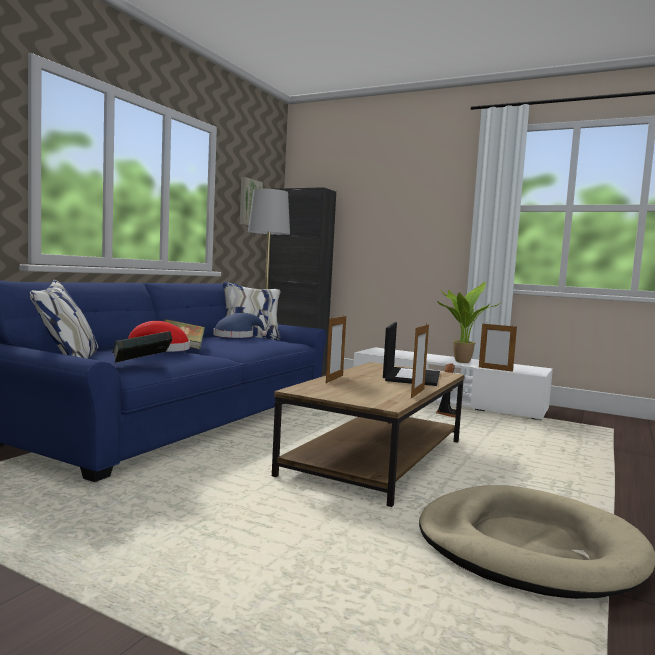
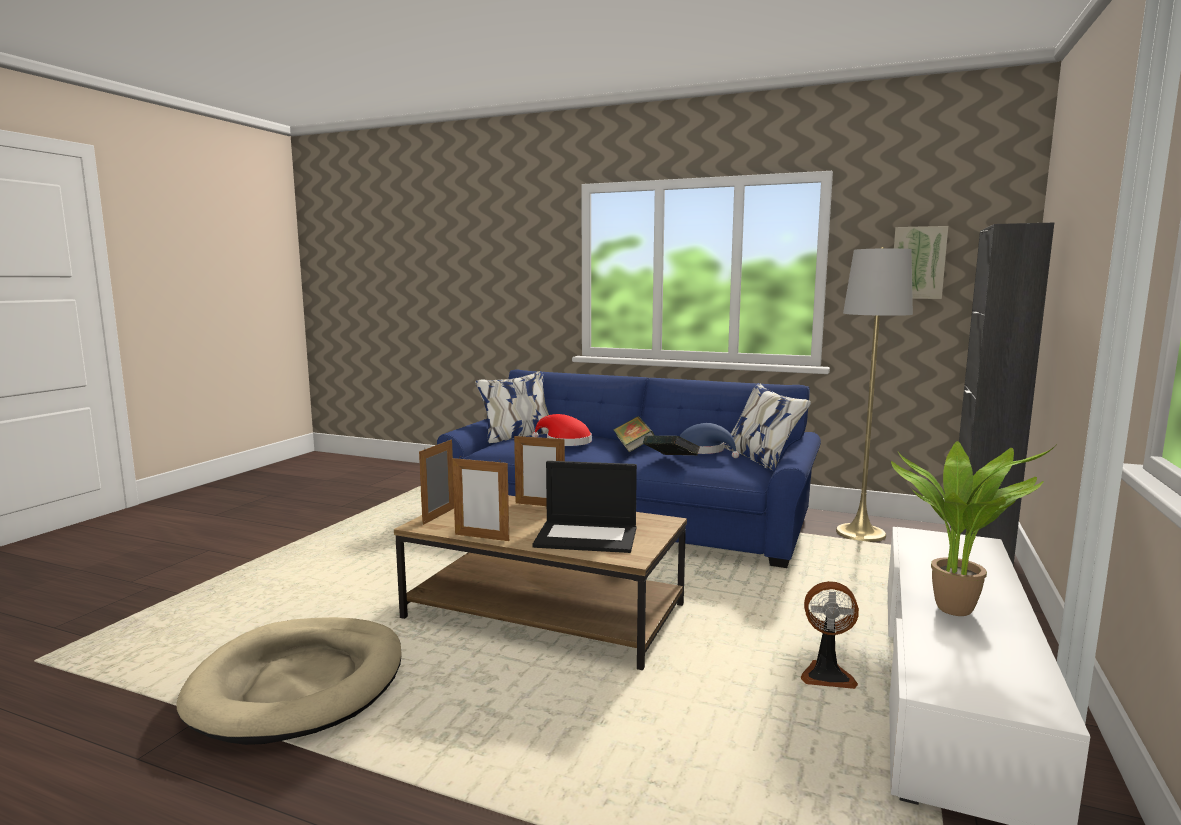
camera: 85 degrees right, 5 degrees up
book [112,331,173,363] -> book moved to [643,435,700,456]
picture frame [479,322,517,372] -> picture frame moved to [419,440,454,525]

